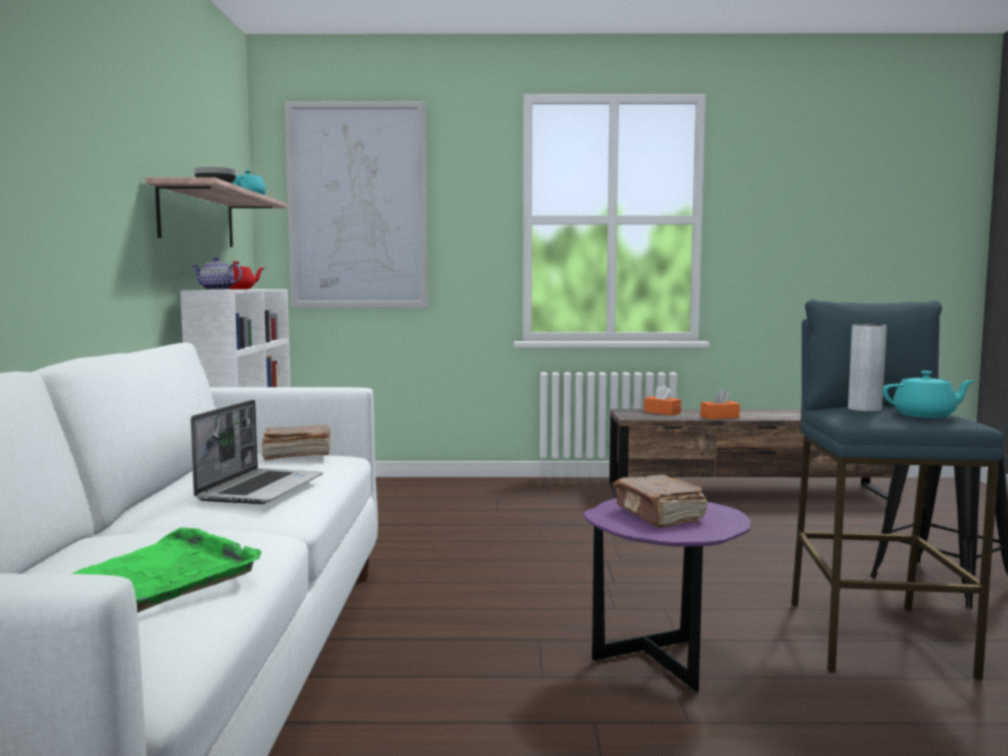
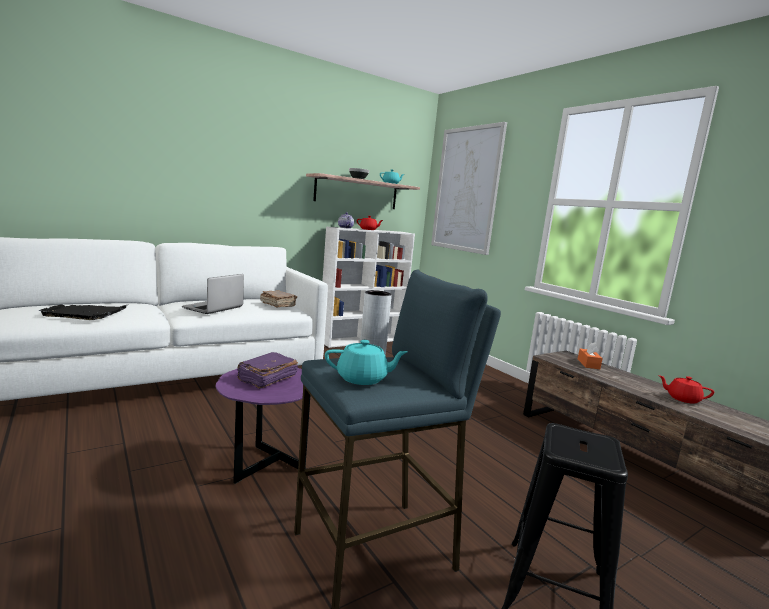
camera: 55 degrees right, 5 degrees up
green tray [72,528,262,613] -> black tray [39,304,127,320]
laptop [191,400,323,504] -> laptop turned 135 degrees clockwise [182,274,244,314]
brown book [614,475,707,528] -> purple book [237,352,298,389]
orange tissue box [700,389,740,419] -> none
turquoise teapot [882,371,975,418] -> turquoise teapot turned 60 degrees counterclockwise [325,340,408,385]
none -> red teapot [658,375,714,404]

